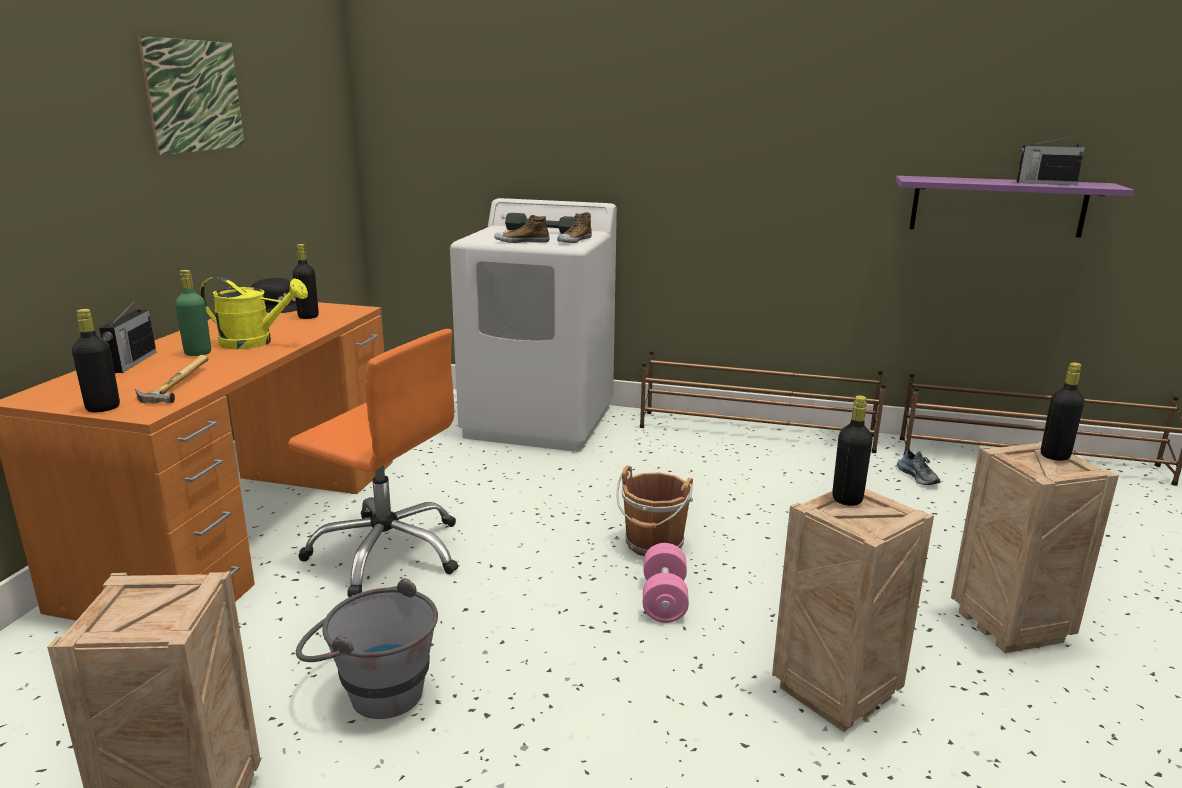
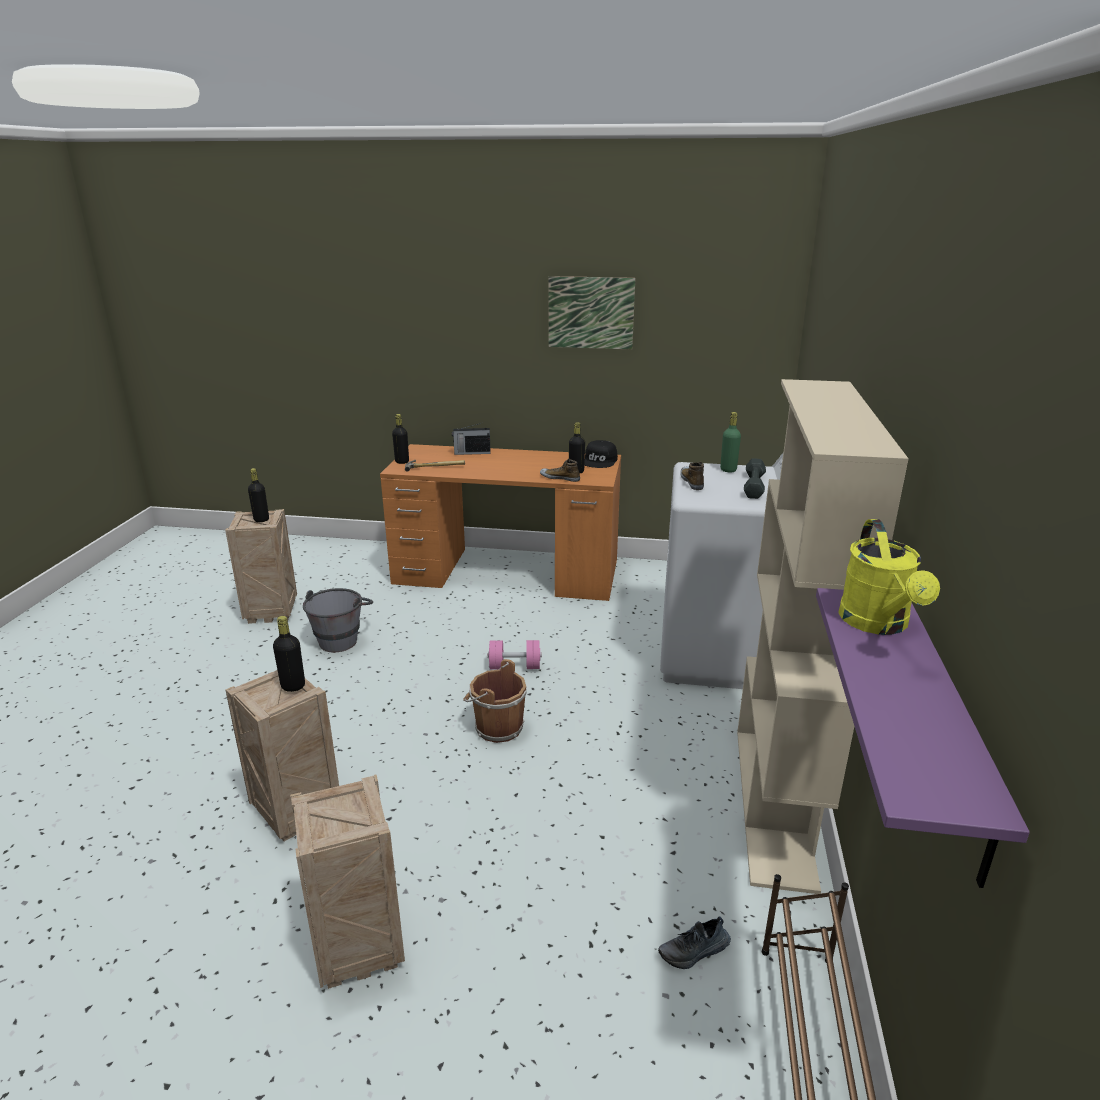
camera: 85 degrees right, 5 degrees up
green bottle [175,270,211,356] -> green bottle moved to [720,412,741,472]
yellow watering can [200,276,308,349] -> yellow watering can moved to [838,519,940,635]
orange office chair [288,329,458,597] -> none
shoe [557,212,592,243] -> shoe moved to [540,459,580,482]
brown shoe rack [640,351,886,453] -> beige bookcase [737,379,909,894]
pink dumbbell [643,543,689,623] -> pink dumbbell moved to [488,640,542,670]
radio [1017,135,1085,185] -> none
black bottle [1041,363,1085,461] -> black bottle moved to [248,468,269,522]

